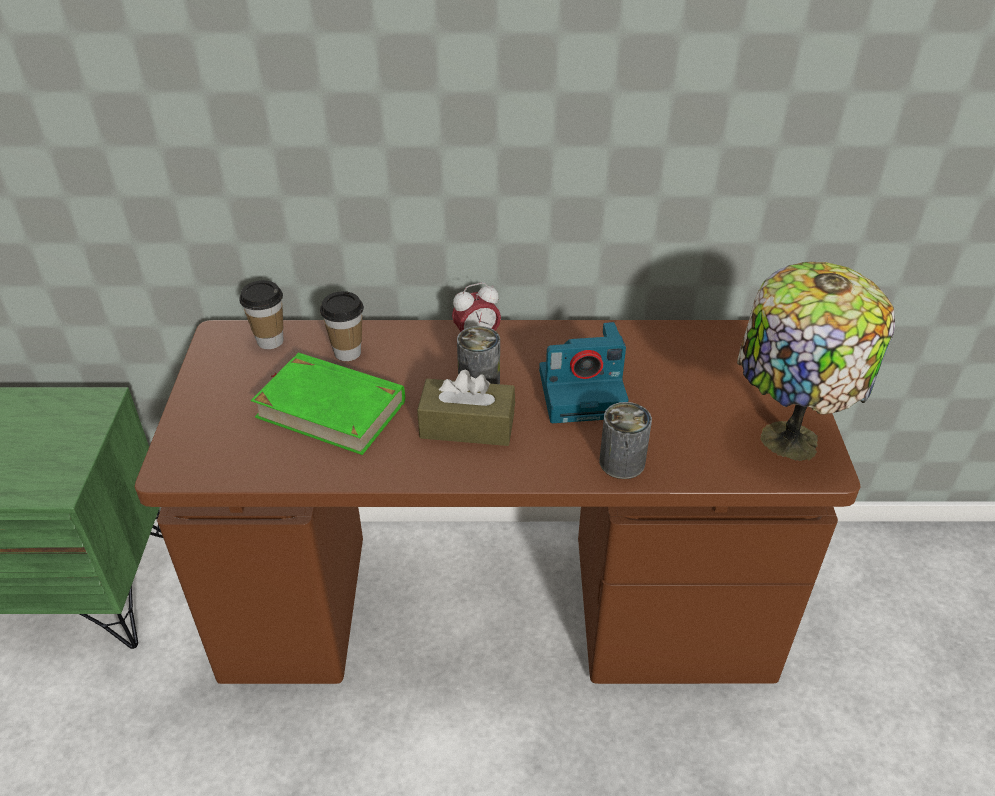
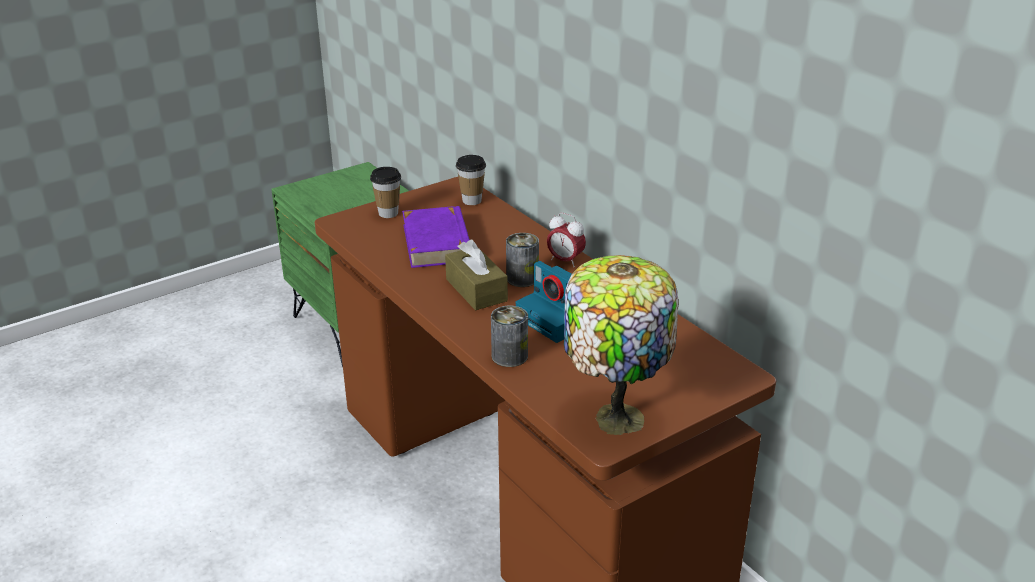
camera: 55 degrees right, 10 degrees down
green book [251,353,405,455] -> purple book [402,206,470,268]
cup [320,291,364,361] -> cup moved to [370,167,401,218]

